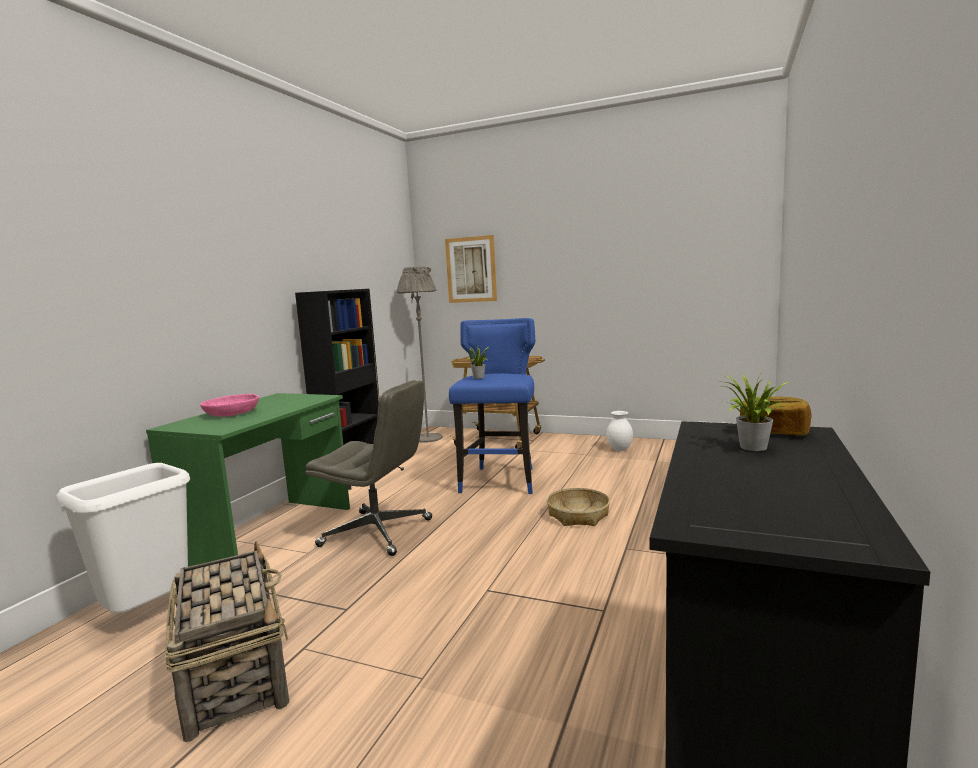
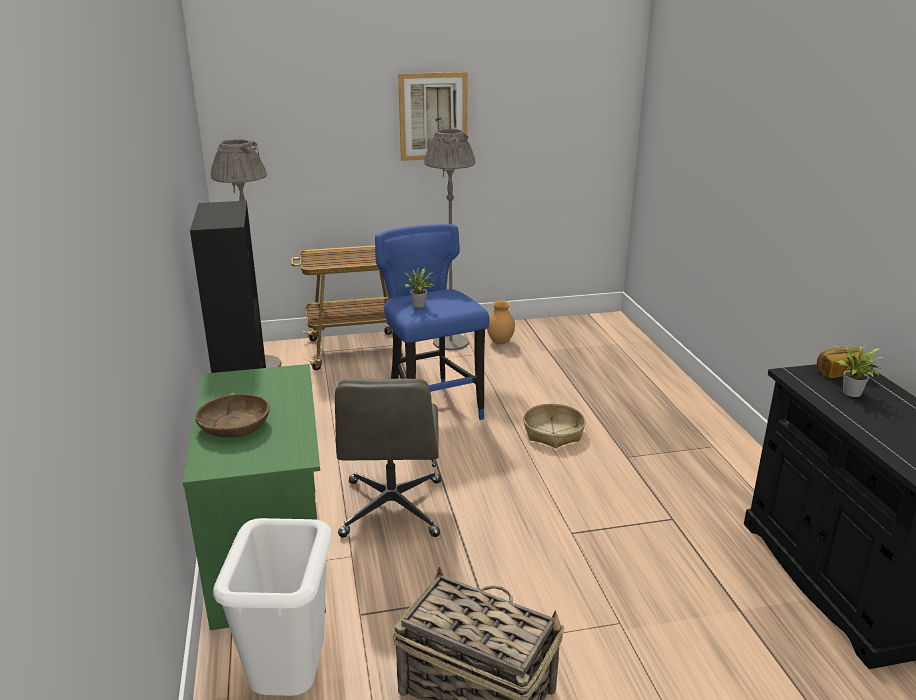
camera: 35 degrees left, 15 degrees up
pink bowl [200,394,259,417] -> brown bowl [195,392,270,438]
grey office chair [305,380,432,556] -> grey office chair turned 105 degrees clockwise [335,378,441,537]
picture [445,235,497,303] -> picture moved to [398,72,468,161]
white vase [606,411,633,451] -> brown vase [487,301,515,344]
none -> grey floor lamp [424,129,476,351]

